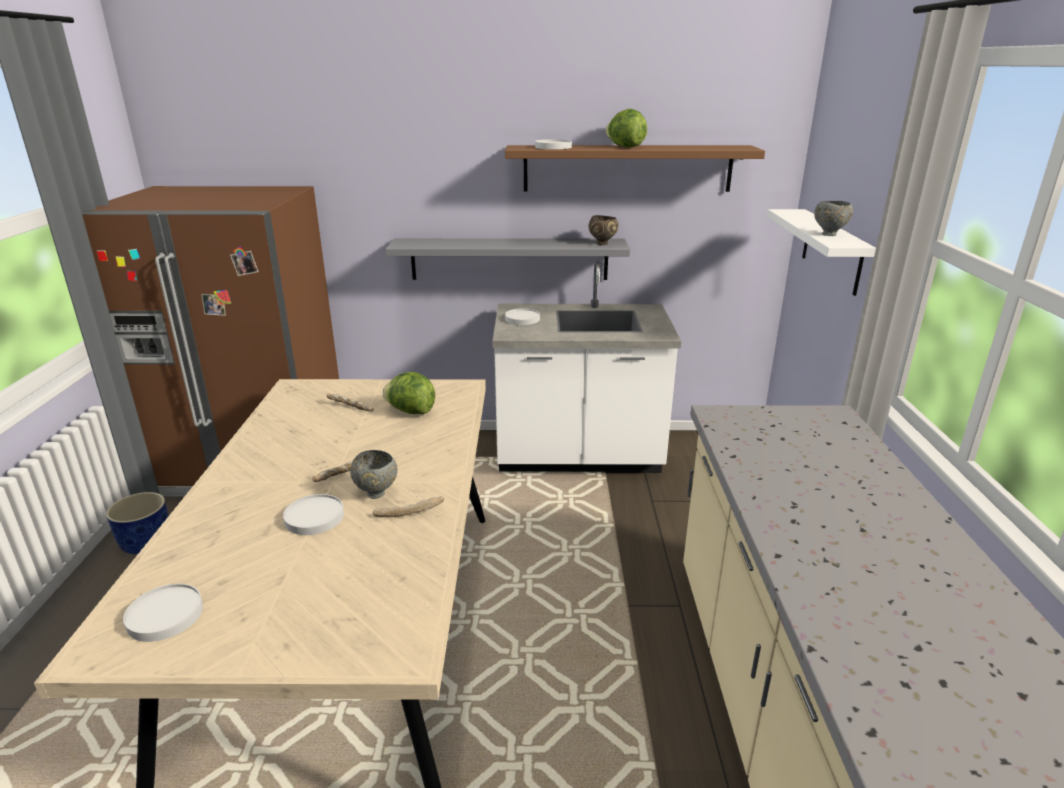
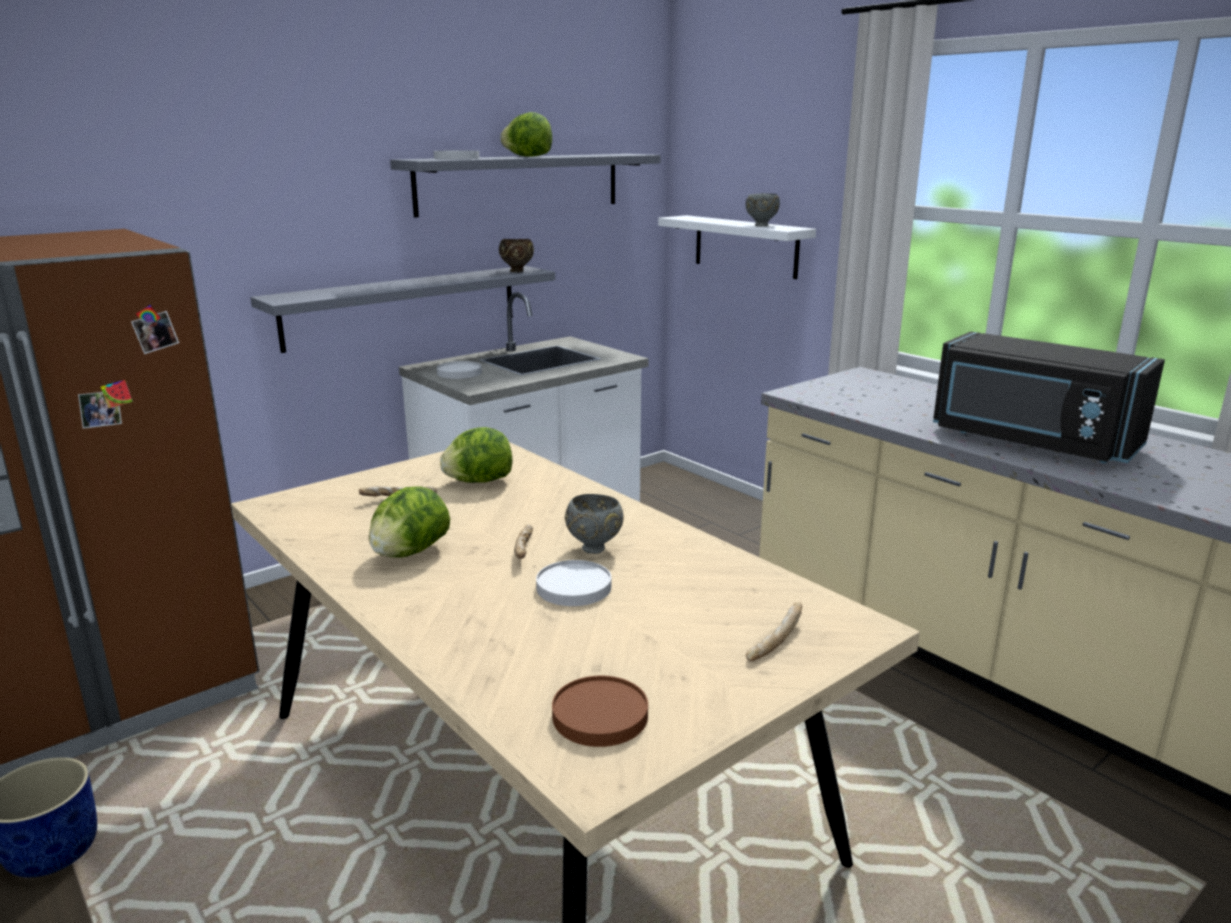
camera: 40 degrees left, 5 degrees down
white plate [123,584,203,642] -> brown plate [552,676,648,747]
bread [372,496,444,517] -> bread moved to [746,602,802,661]
brown shelf [505,145,765,192] -> grey shelf [390,154,661,218]
none -> lettuce [369,486,450,558]
none -> black microwave [933,332,1165,463]

